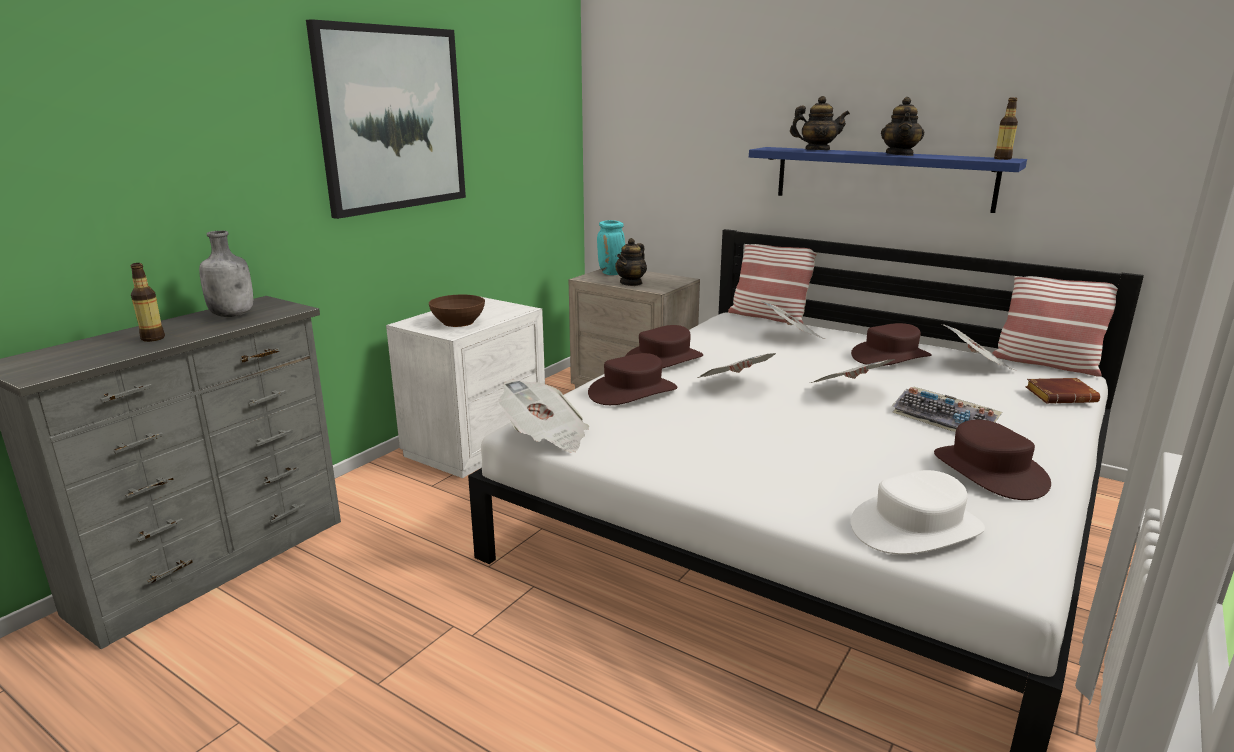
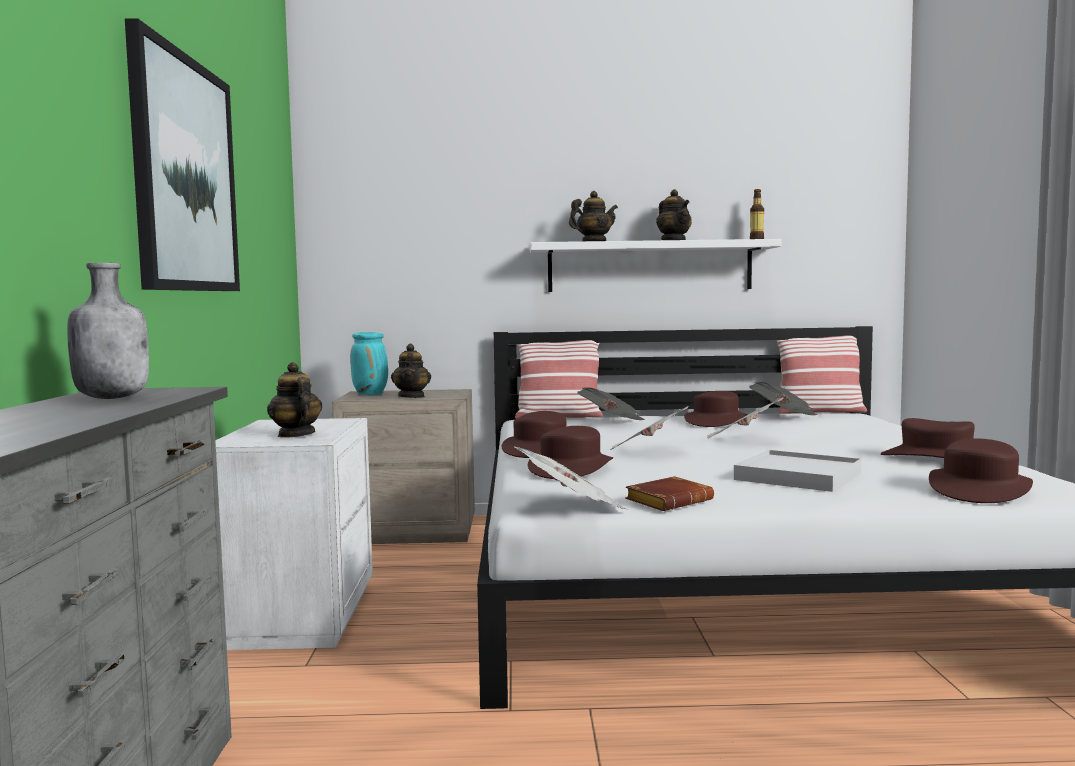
camera: 35 degrees left, 15 degrees down
bottle [130,263,165,342] -> none
brown bowl [429,295,485,327] -> teapot [267,362,322,438]
blue shelf [749,147,1027,213] -> white shelf [530,239,782,292]
white hat [851,470,985,554] -> brown hat [929,438,1033,503]
keyboard [892,386,1002,432] -> none
brown book [1025,378,1100,404] -> brown book moved to [625,476,714,511]
none -> white tray [734,450,862,492]

